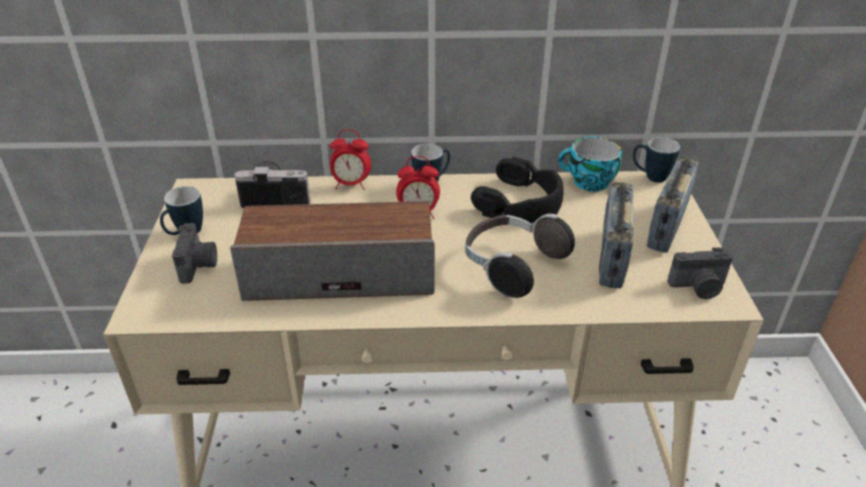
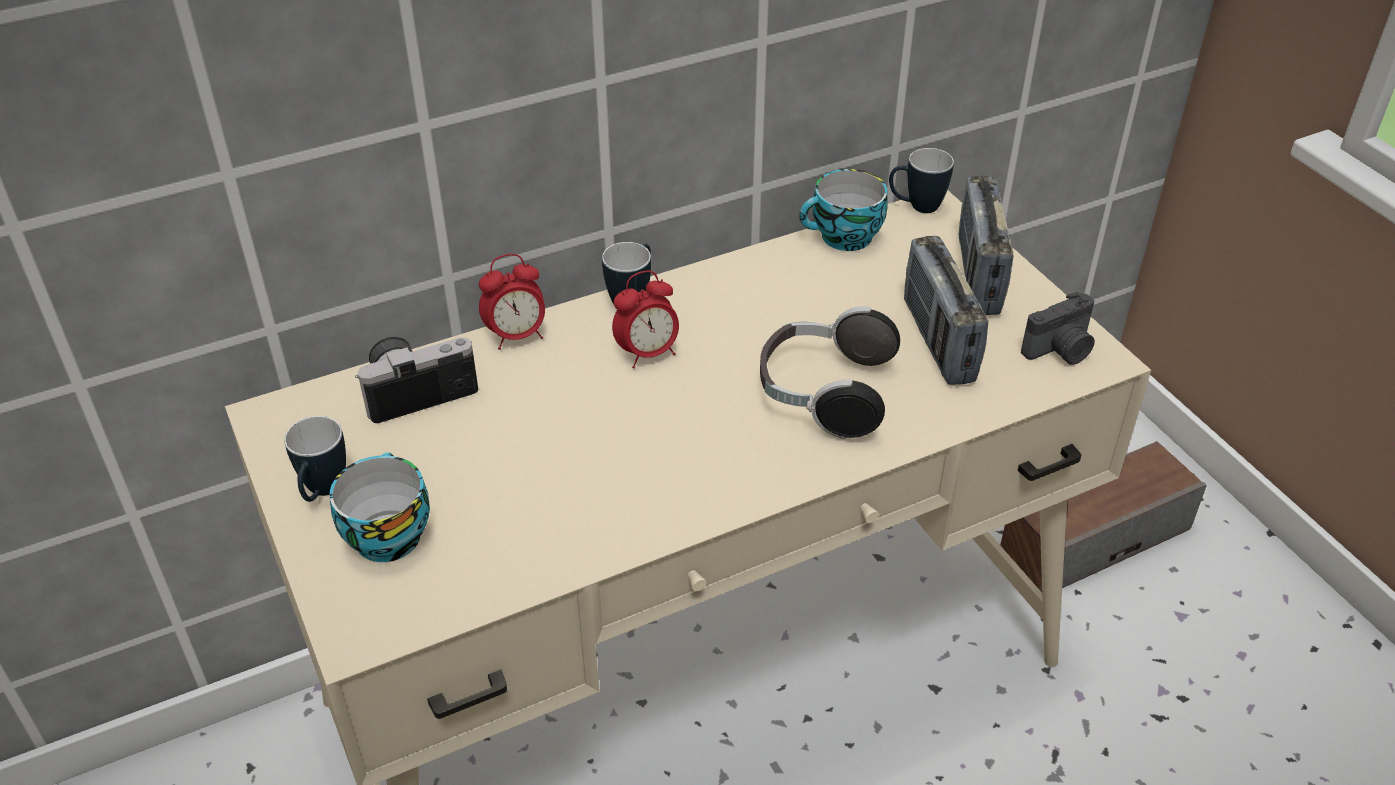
camera: 25 degrees left, 5 degrees up
camera [172,223,217,284] -> cup [330,452,430,562]
speaker [230,201,435,301] -> speaker moved to [1000,441,1207,592]
black headphones [471,157,564,223] -> none

